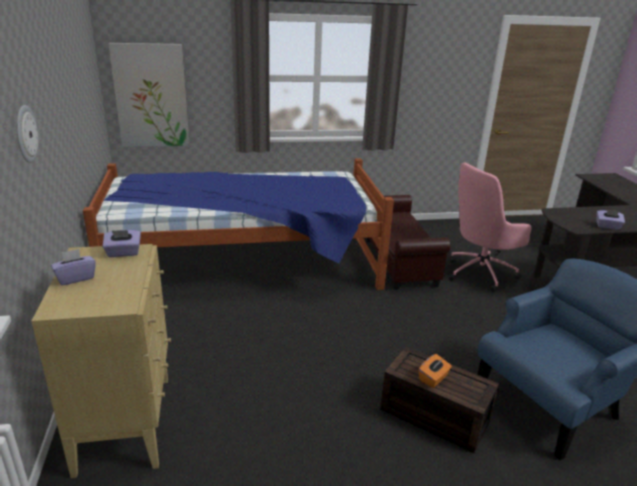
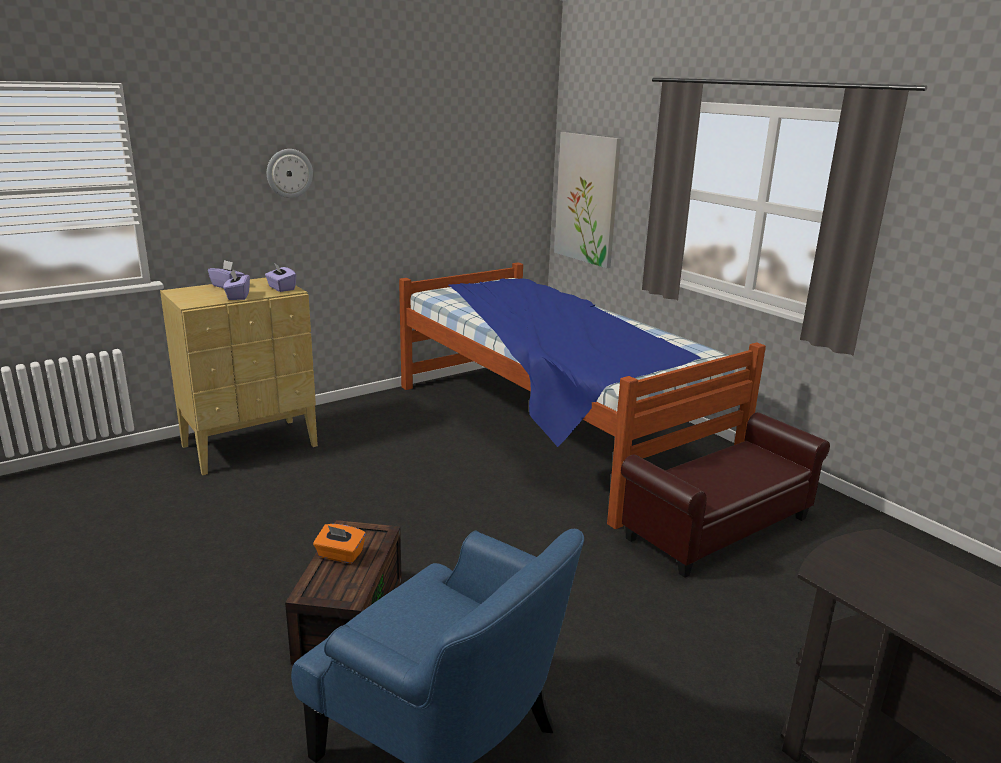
camera: 65 degrees right, 5 degrees down
pink office chair [448,163,532,292] -> none
purple tissue box [596,210,625,230] -> purple tissue box moved to [224,269,250,300]

